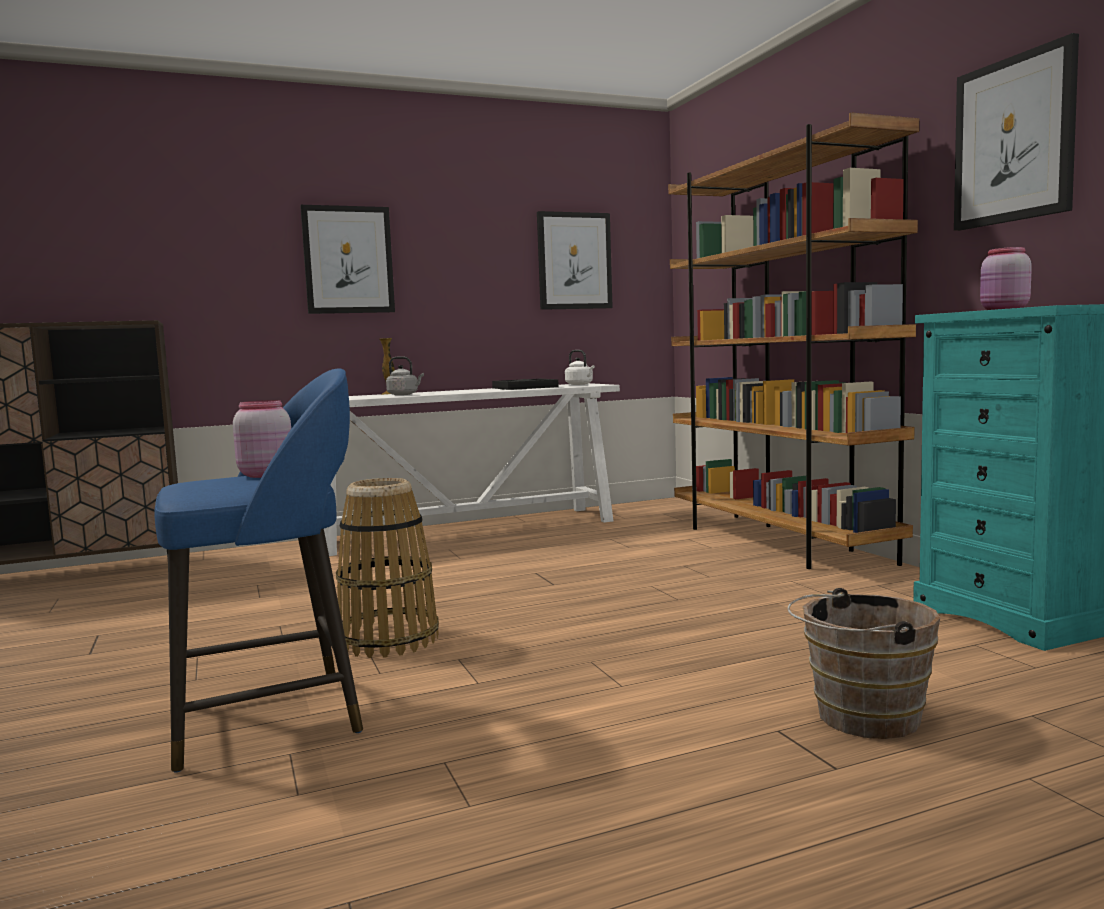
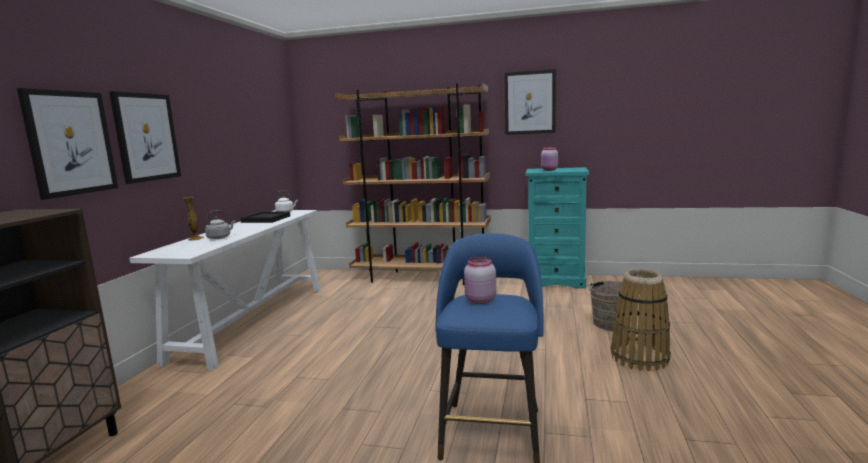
camera: 55 degrees left, 5 degrees up
basket [336,478,439,658] -> basket moved to [611,269,671,371]
picture [537,211,613,310] -> picture moved to [17,88,118,200]

